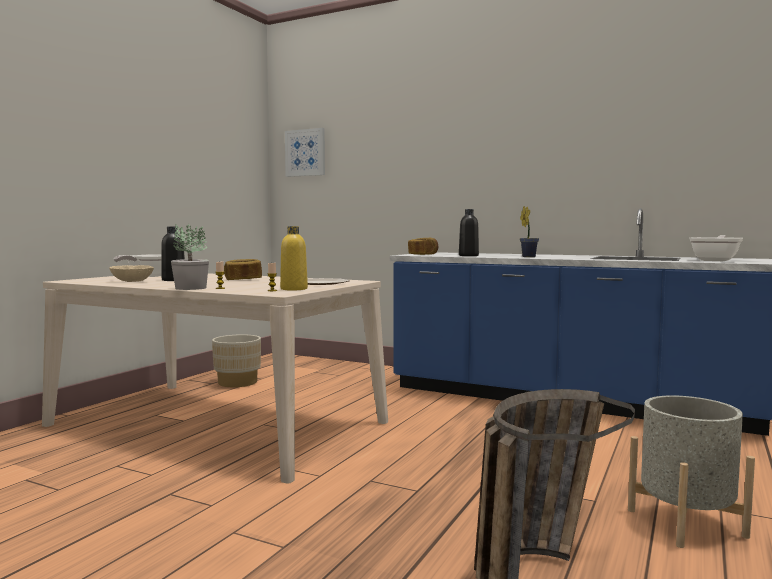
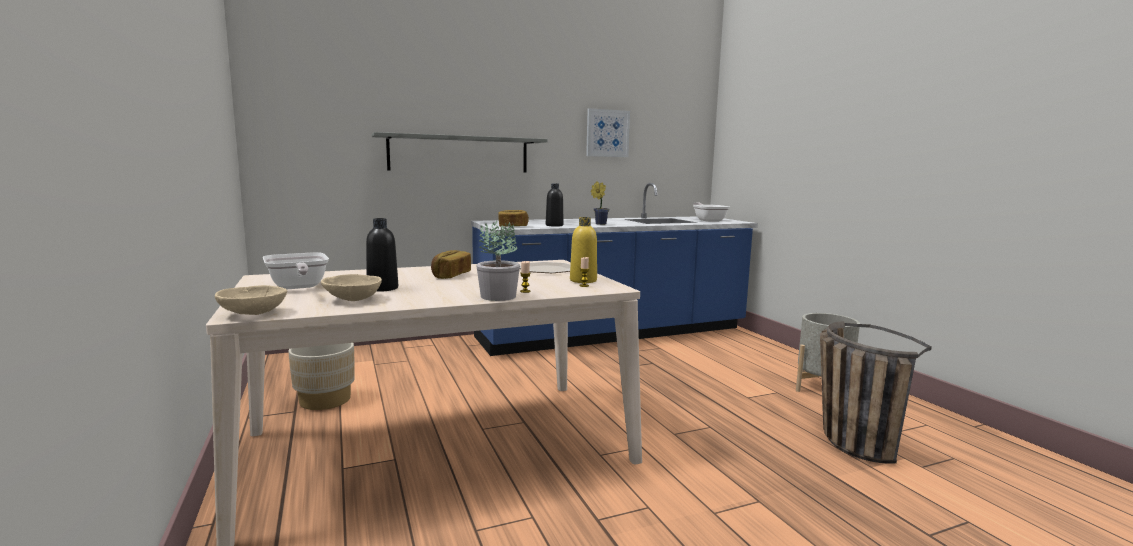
camera: 50 degrees left, 5 degrees up
picture [285,128,325,177] -> picture moved to [586,108,630,157]
none -> beige bowl [215,285,287,315]
none -> grey shelf [372,132,547,173]

